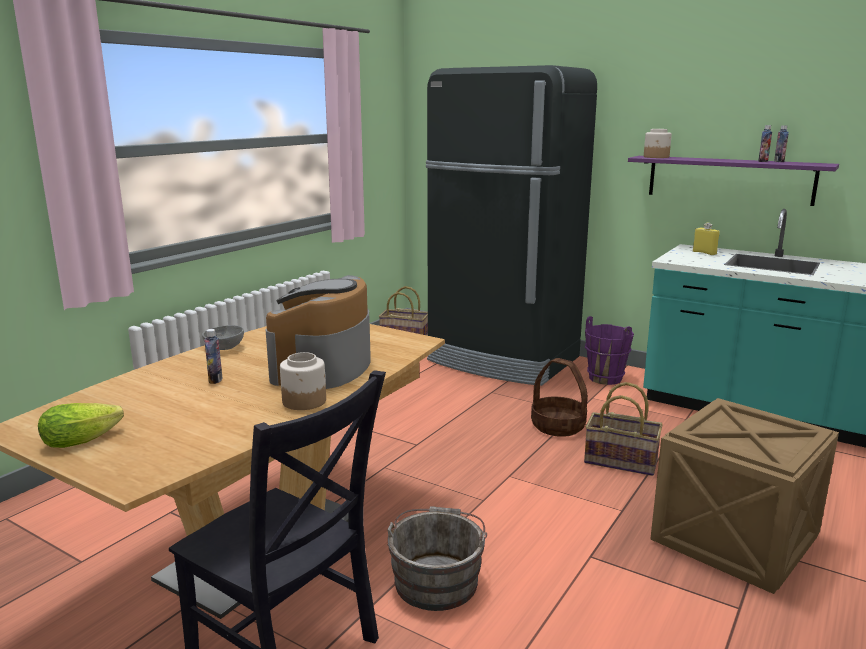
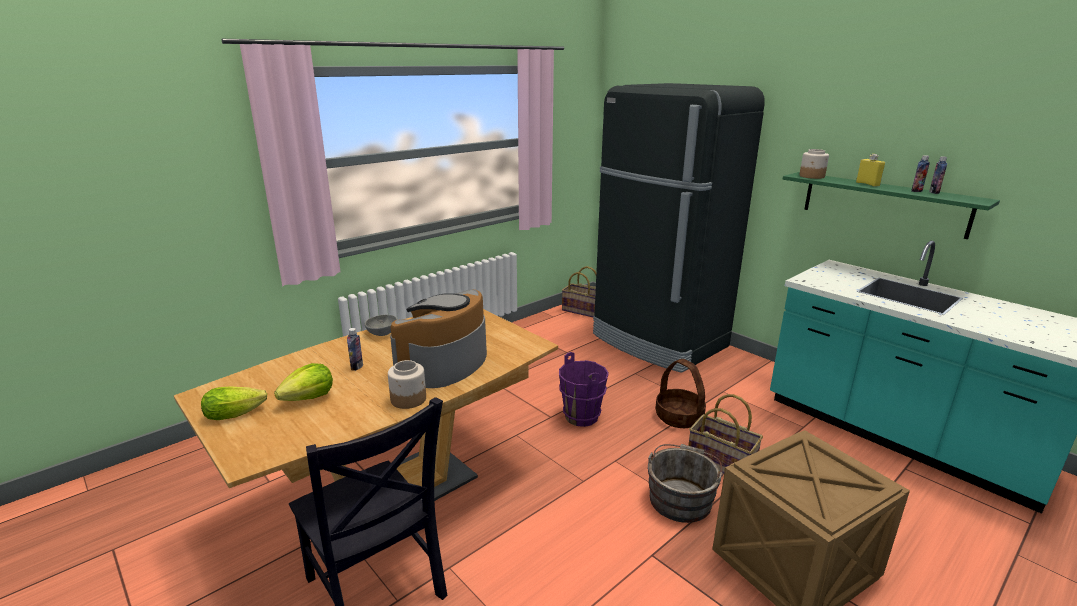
camera: 15 degrees right, 5 degrees up
grey bucket [388,506,487,611] -> grey bucket moved to [647,444,724,523]
purple bucket [585,316,634,385] -> purple bucket moved to [559,352,609,427]
purple shelf [628,156,839,206] -> green shelf [783,172,1000,239]
yellow bottle [693,223,720,255] -> yellow bottle moved to [856,154,885,187]
none -> lettuce [274,363,333,401]

